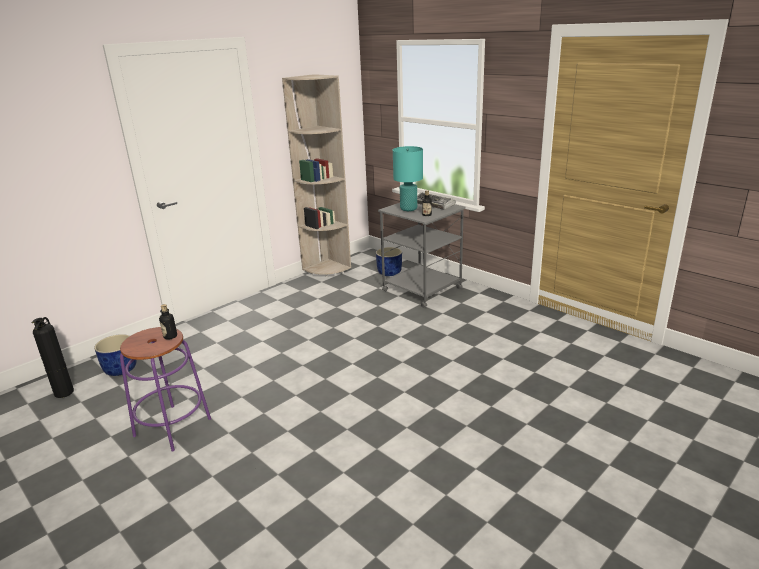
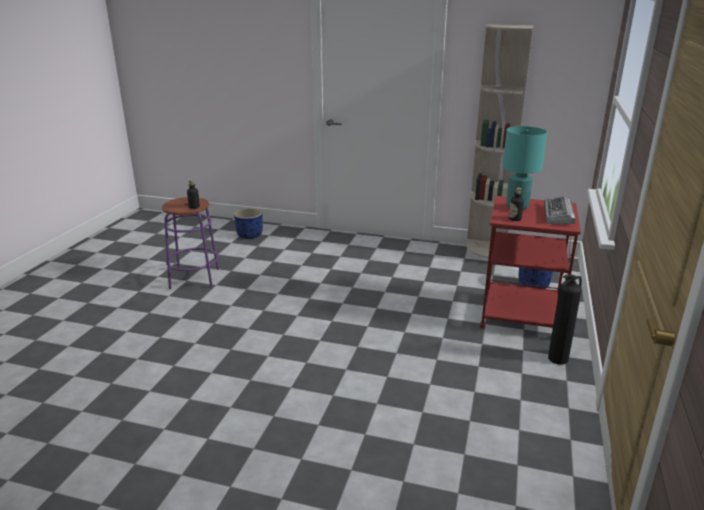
camera: 60 degrees right, 0 degrees up
fire extinguisher [32,317,74,398] -> fire extinguisher moved to [548,274,582,365]
grey cart [378,203,466,308] -> red cart [480,196,581,329]

